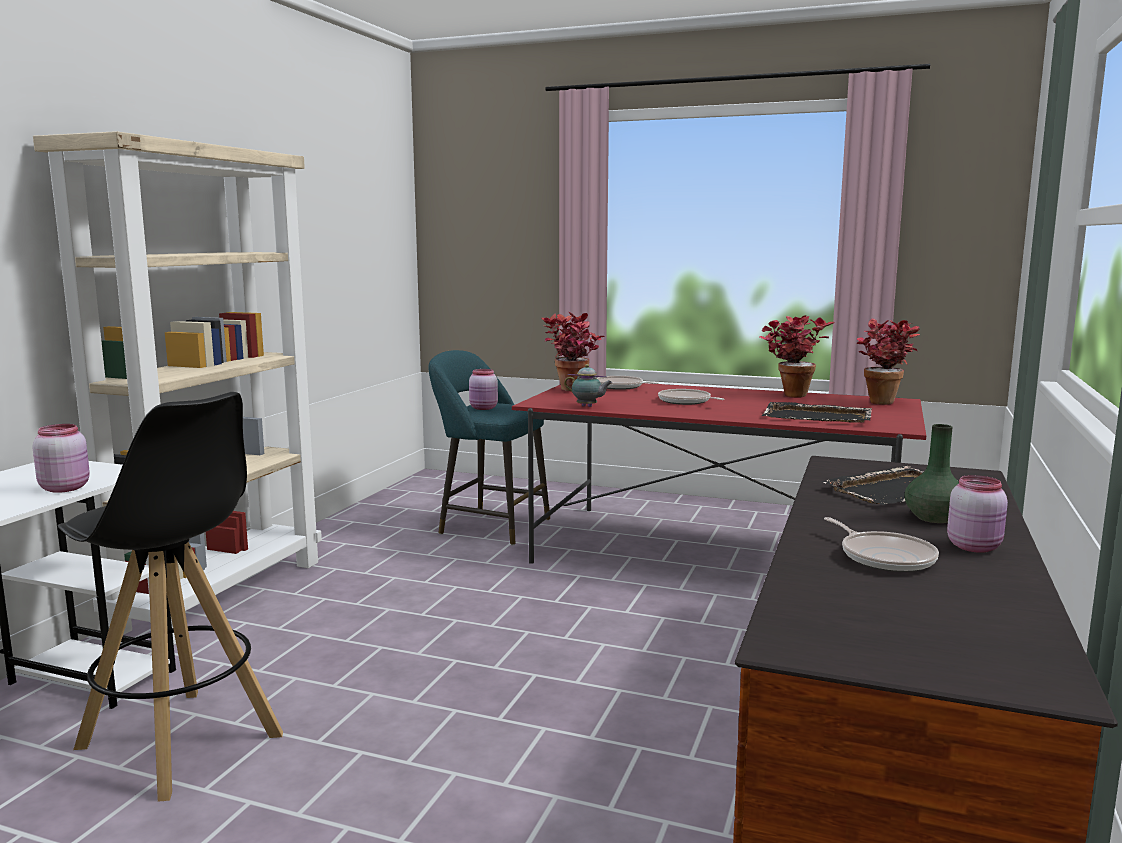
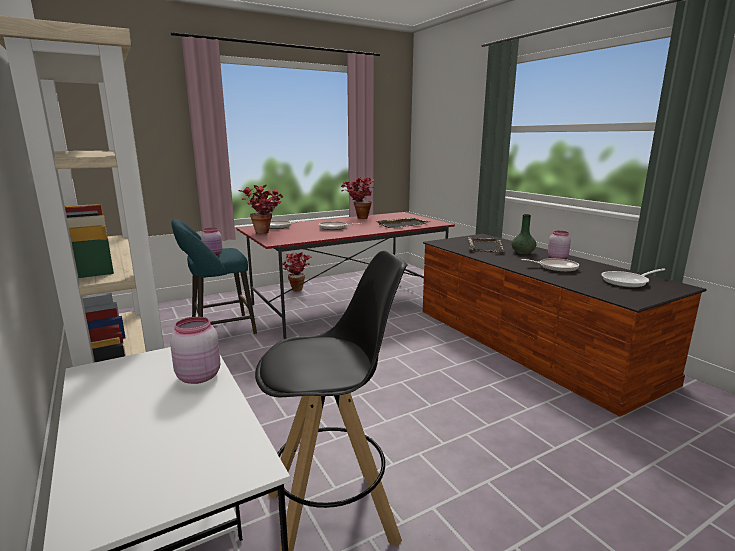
camera: 50 degrees left, 5 degrees up
teapot [564,364,612,407] -> none
potted plant [857,318,920,405] -> potted plant moved to [282,252,312,292]
none -> frying pan [601,268,666,288]

